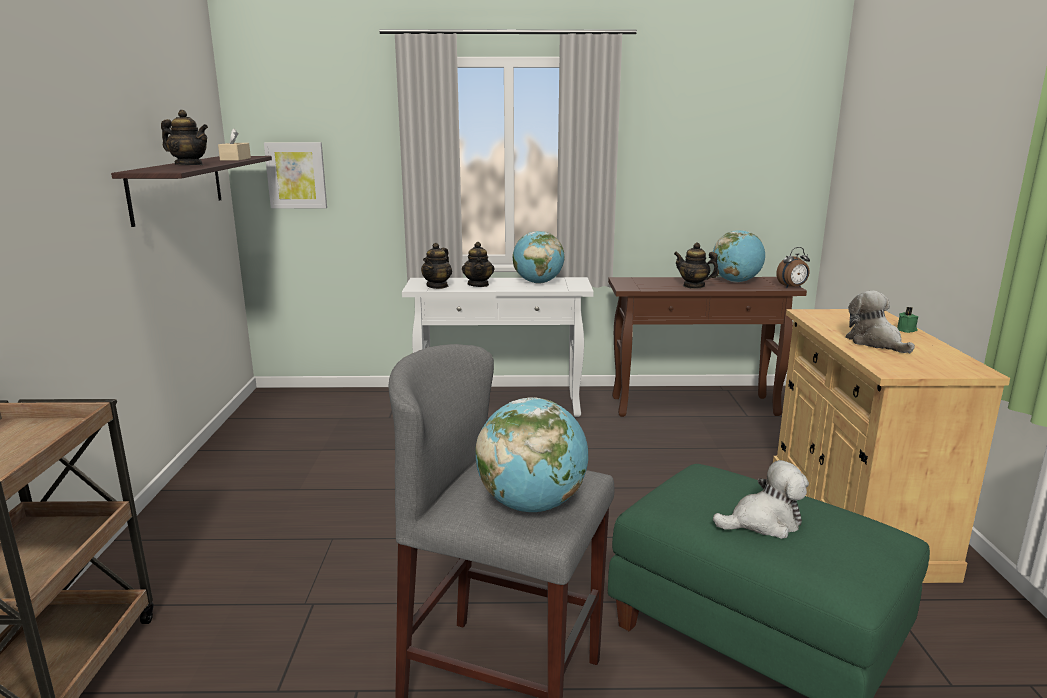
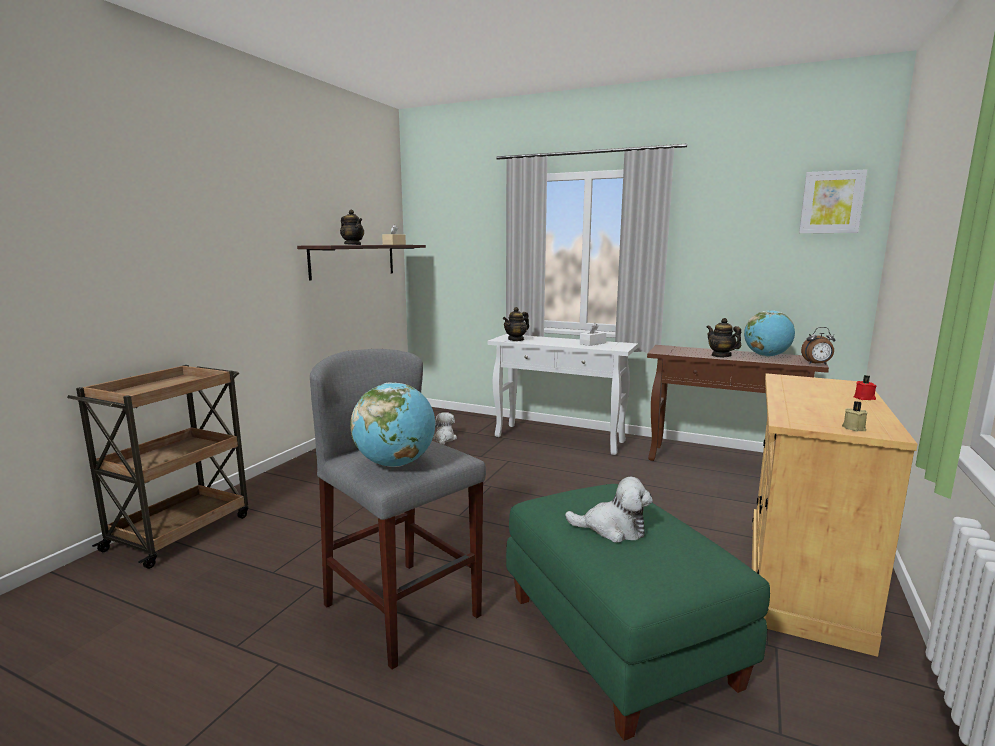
camera: 25 degrees right, 5 degrees down
picture [264,142,327,208] -> picture moved to [799,169,867,233]
teapot [462,242,495,287] -> none
globe [513,231,565,284] -> white tissue box [580,322,607,346]
plush toy [846,291,915,353] -> plush toy moved to [434,412,457,445]
green candle [897,307,918,333] -> red candle [854,375,876,400]
none -> beige candle [842,401,867,432]

